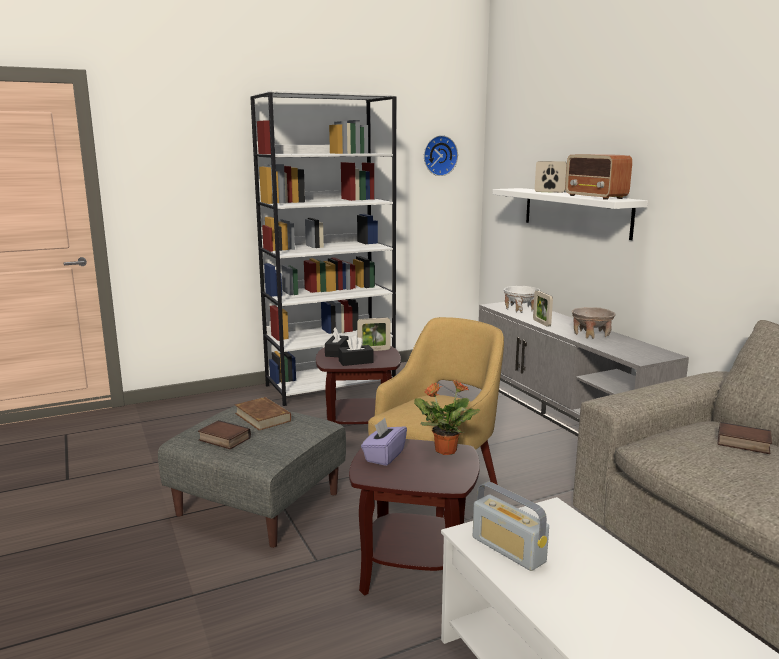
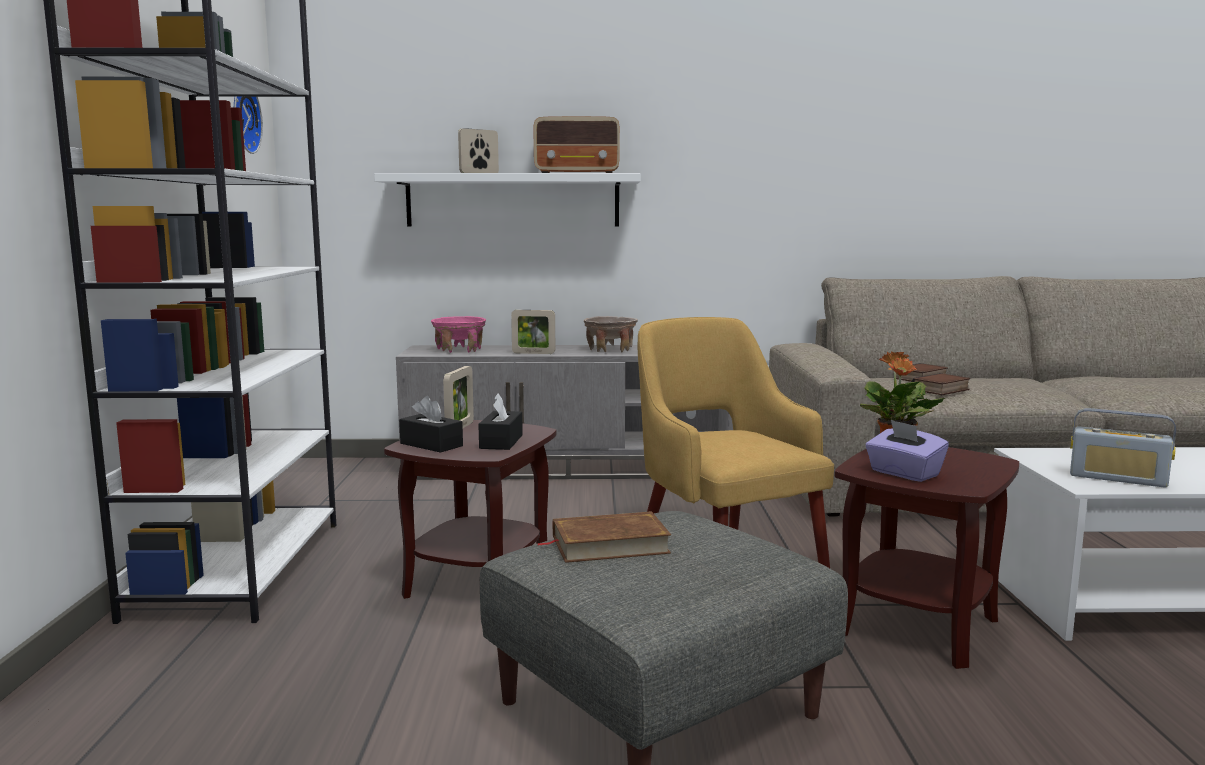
camera: 65 degrees left, 5 degrees down
book [198,420,251,449] -> book moved to [912,373,970,395]
radio [473,481,549,571] -> radio turned 45 degrees clockwise [1070,408,1176,487]
white bowl [504,286,540,313] -> pink bowl [431,316,486,353]

